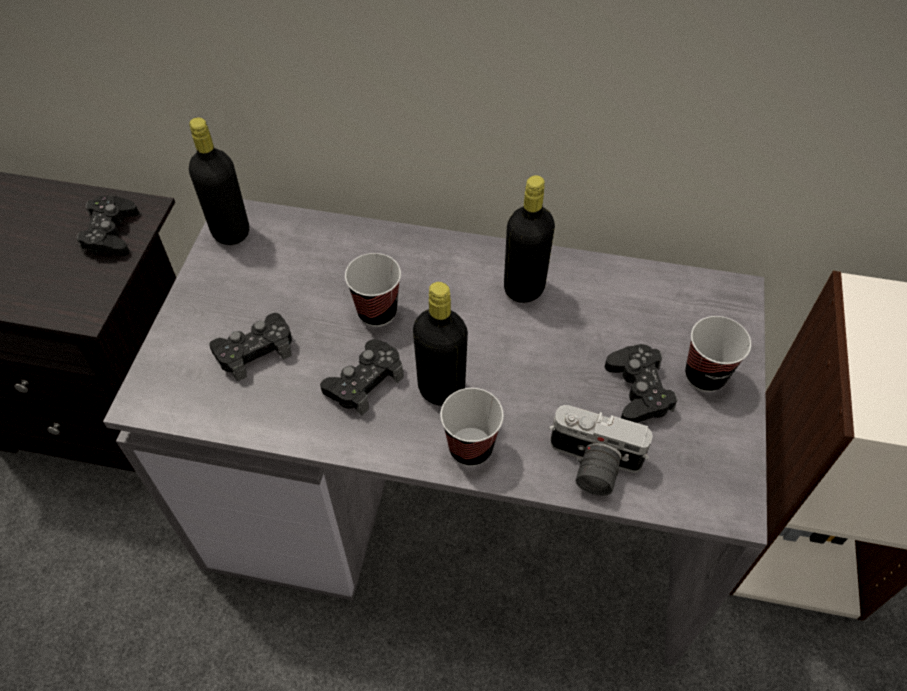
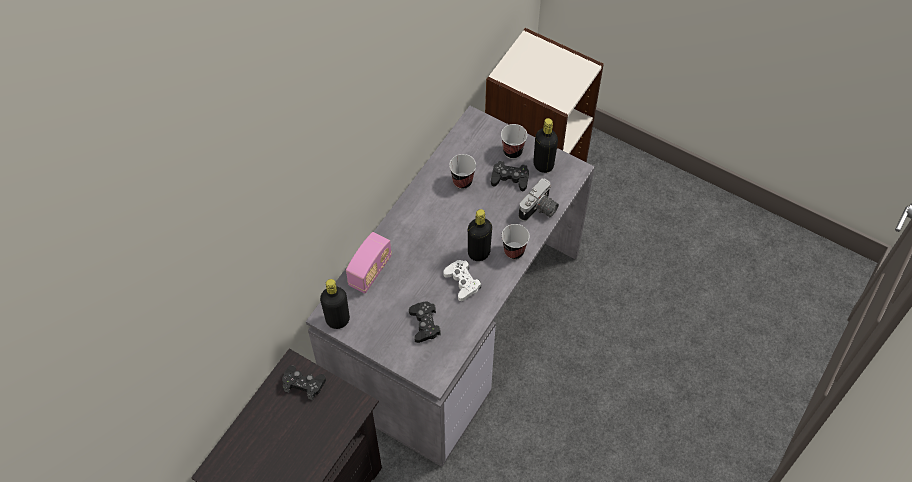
camera: 70 degrees left, 5 degrees up
black game controller [320,339,404,416] -> white game controller [443,260,481,301]
cup [345,253,401,327] -> cup moved to [449,154,476,189]
black bottle [504,175,555,303] -> black bottle moved to [533,118,558,173]
none -> radio [346,232,392,293]

